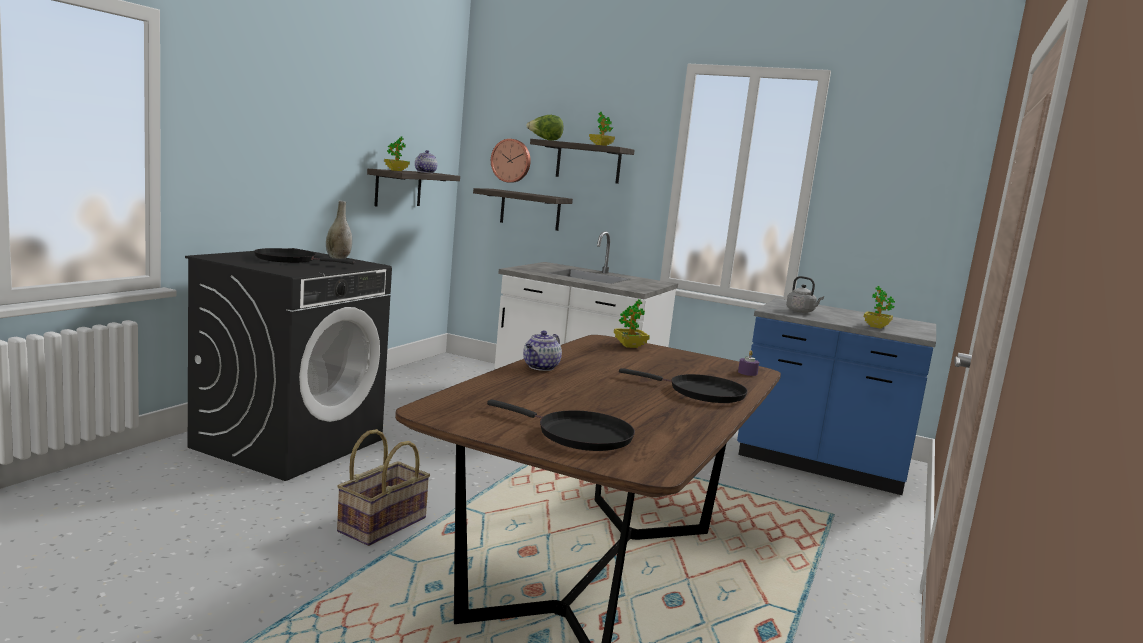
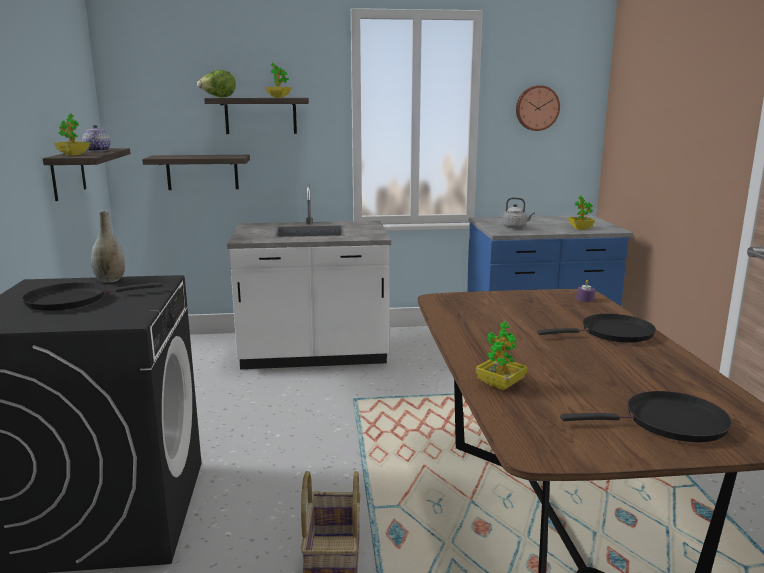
camera: 30 degrees left, 5 degrees up
wall clock [491,139,531,183] -> wall clock moved to [516,85,560,131]
teapot [523,331,562,371] -> none
potted plant [614,299,650,348] -> potted plant moved to [475,321,528,390]

